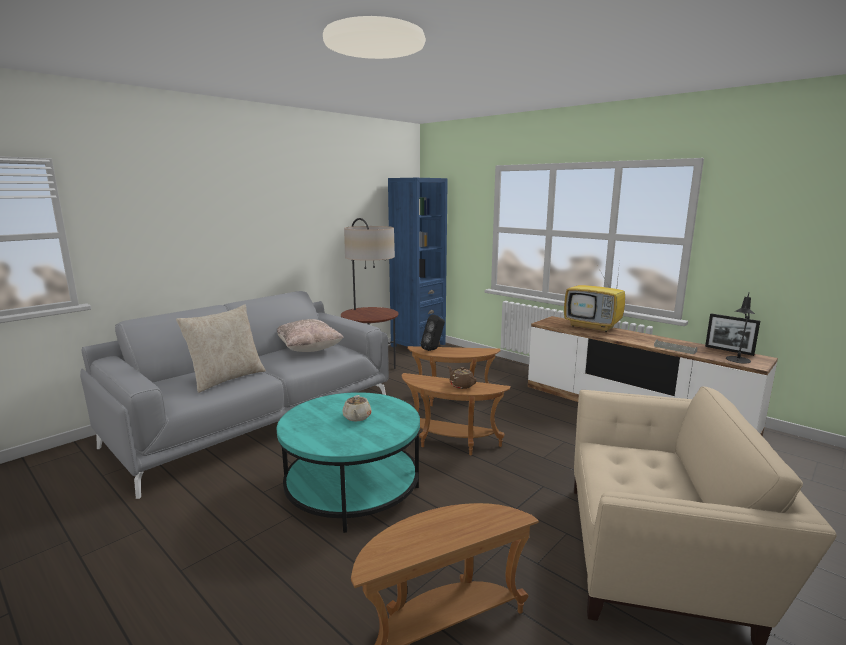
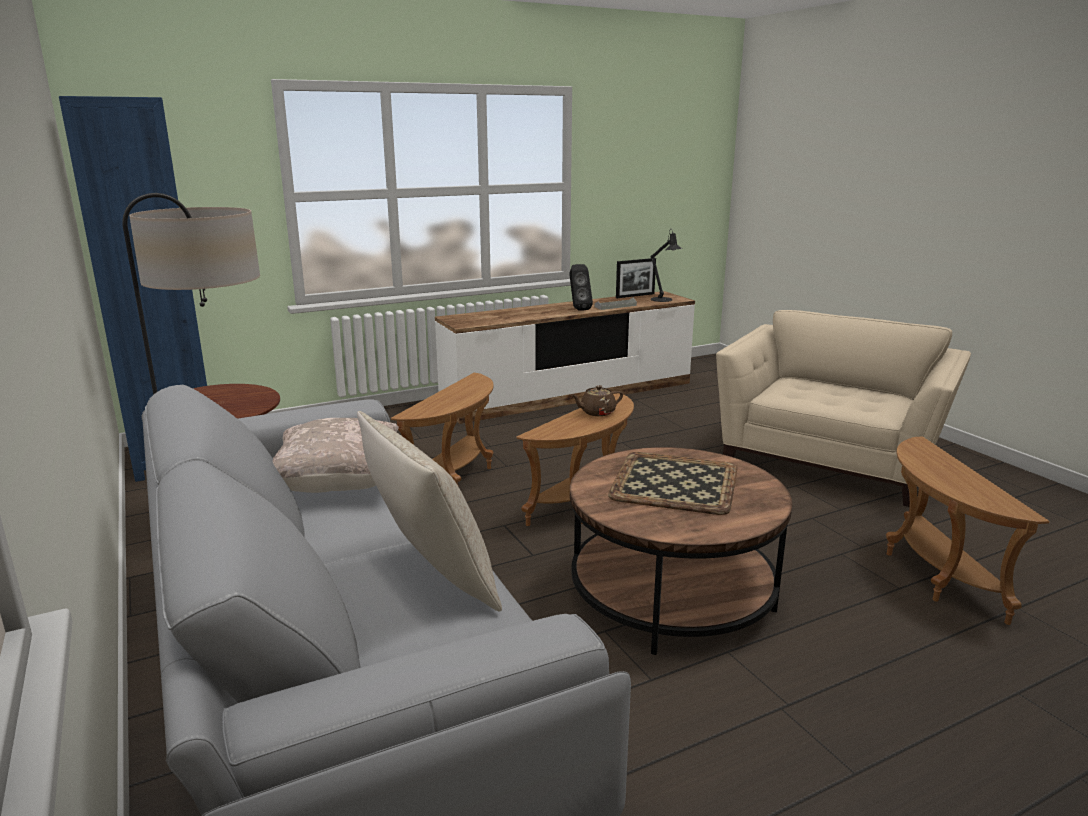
camera: 70 degrees left, 5 degrees up
turquoise coffee table [277,392,420,533] -> brown coffee table [570,447,792,655]
beige teapot [342,395,372,422] -> tray [608,452,737,515]
black speaker [421,315,445,351] -> black speaker moved to [569,264,593,311]
television [564,264,625,332] -> none

